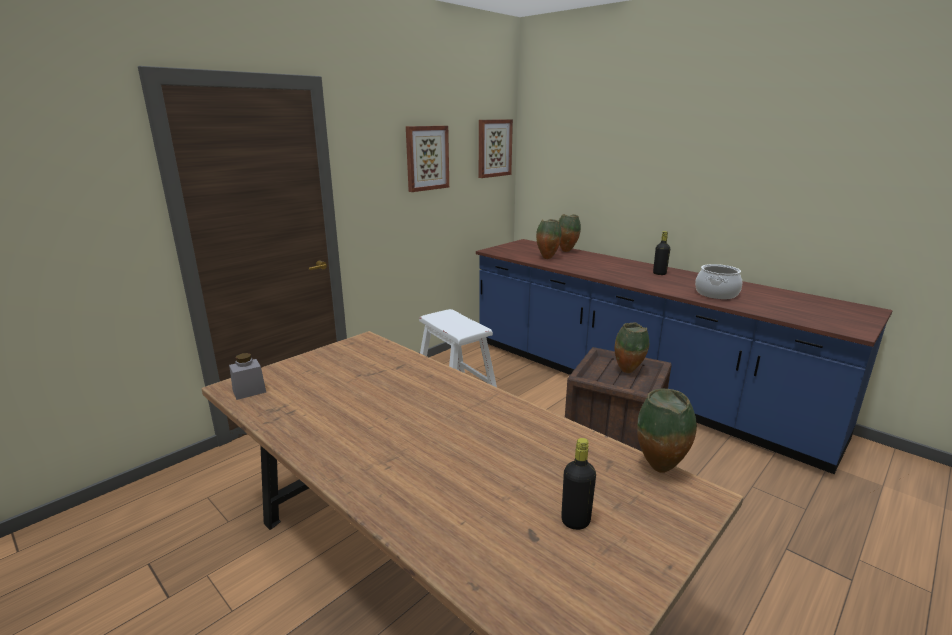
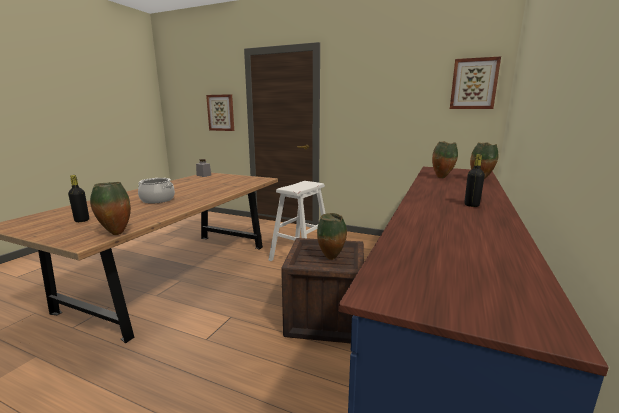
camera: 70 degrees right, 5 degrees down
picture [406,126,449,192] -> picture moved to [206,94,234,131]
cooking pot [695,264,742,299] -> cooking pot moved to [138,178,175,203]

